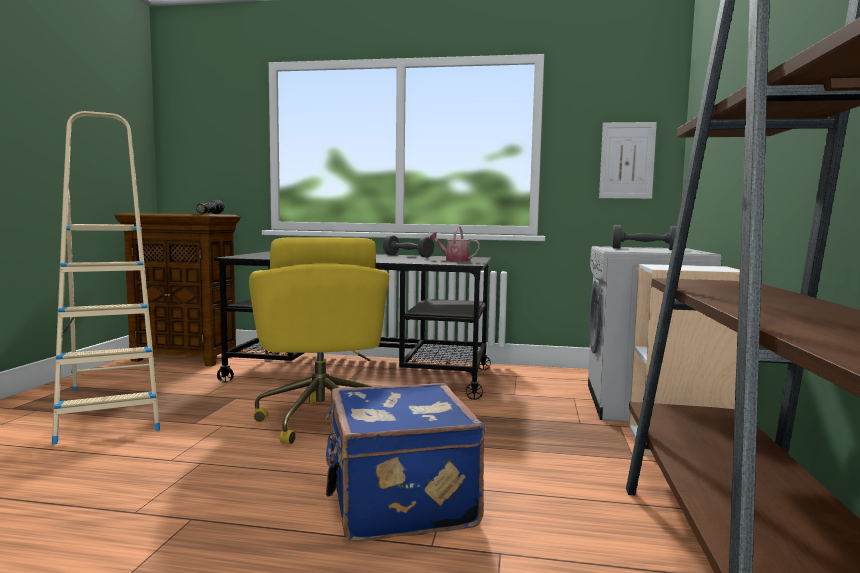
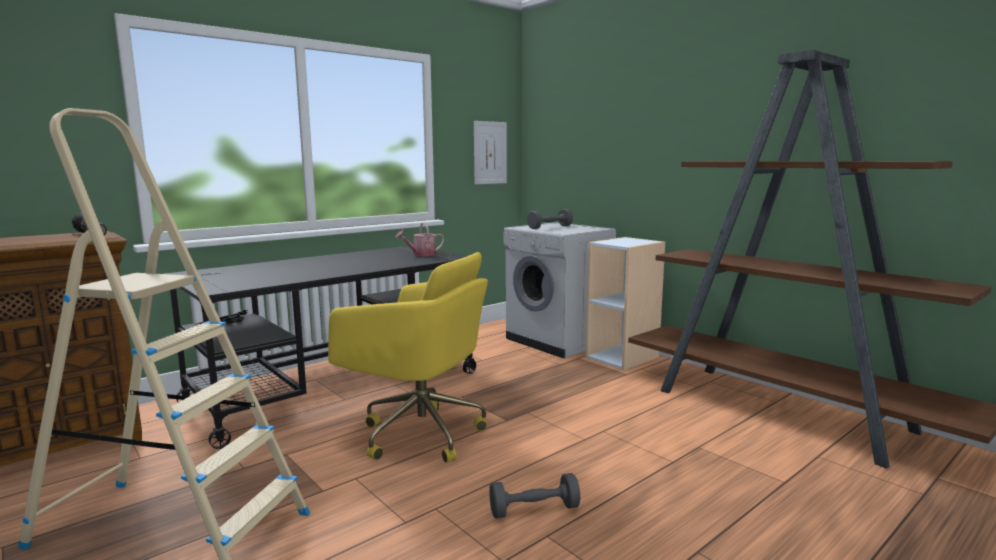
camera: 50 degrees left, 5 degrees up
blue suitcase [326,383,485,542] -> none
grey dumbbell [383,235,434,258] -> grey dumbbell moved to [489,473,580,519]

